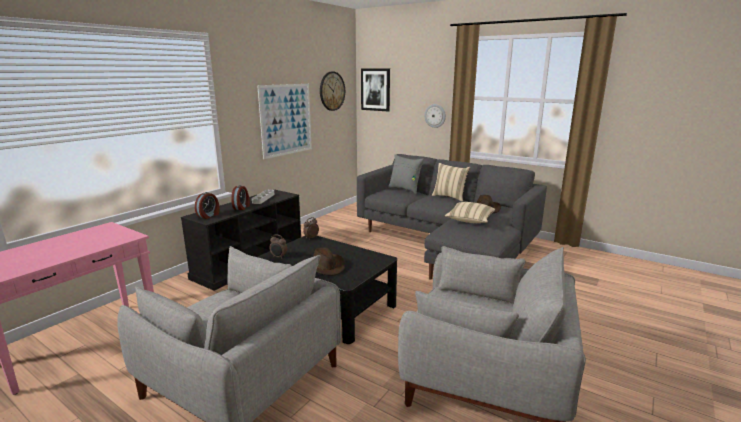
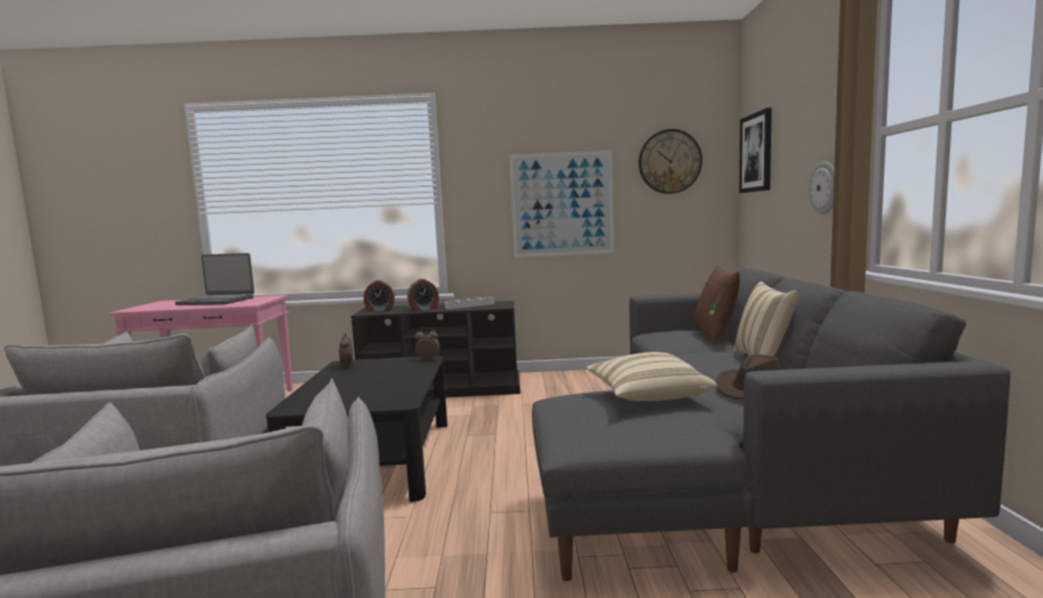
camera: 55 degrees right, 10 degrees down
brown hat [313,247,345,276] -> none
grey pillow [388,155,424,194] -> brown pillow [694,265,740,344]
none -> laptop [175,253,254,305]

